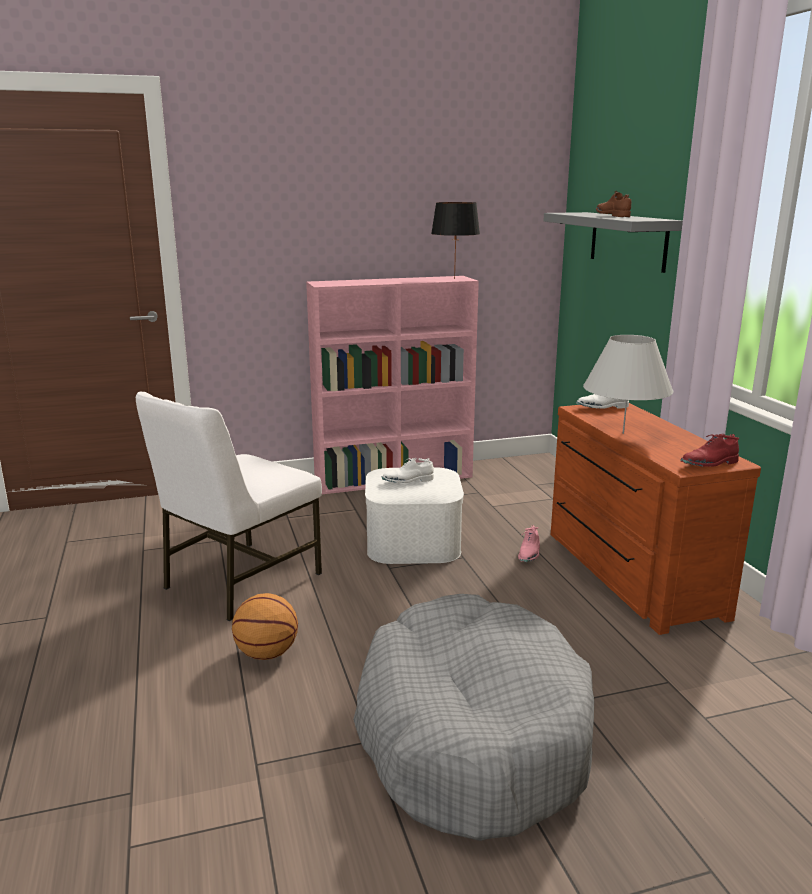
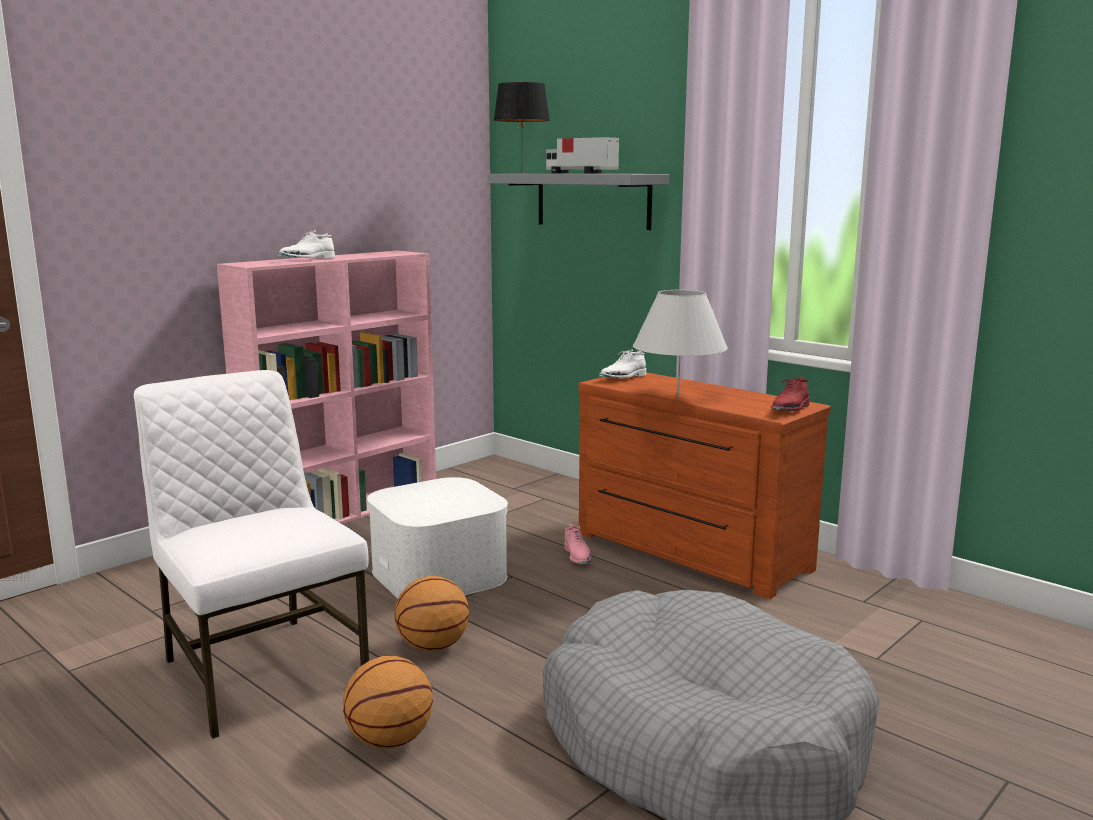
camera: 30 degrees left, 5 degrees down
white chair [136,392,322,621] -> white chair turned 135 degrees clockwise [134,370,369,739]
white shoe [382,458,434,483] -> white shoe moved to [278,230,335,259]
black table lamp [431,202,480,279] -> black table lamp moved to [494,82,550,154]
brown shoe [596,191,631,217] -> toy truck [546,137,619,173]
none -> basketball [395,576,469,652]

